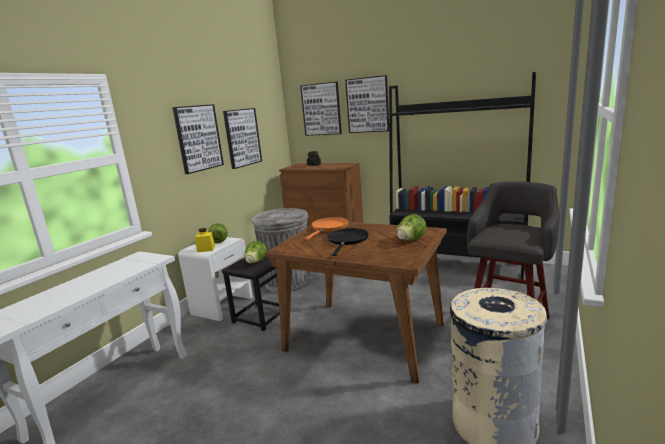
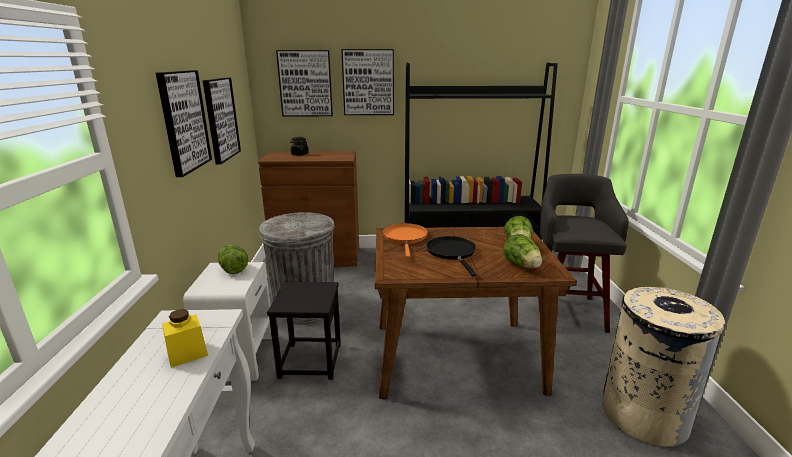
camera: 30 degrees left, 5 degrees up
yellow jar [195,228,215,253] -> yellow jar moved to [162,309,208,368]
lettuce [244,241,267,263] -> lettuce moved to [503,234,542,268]

